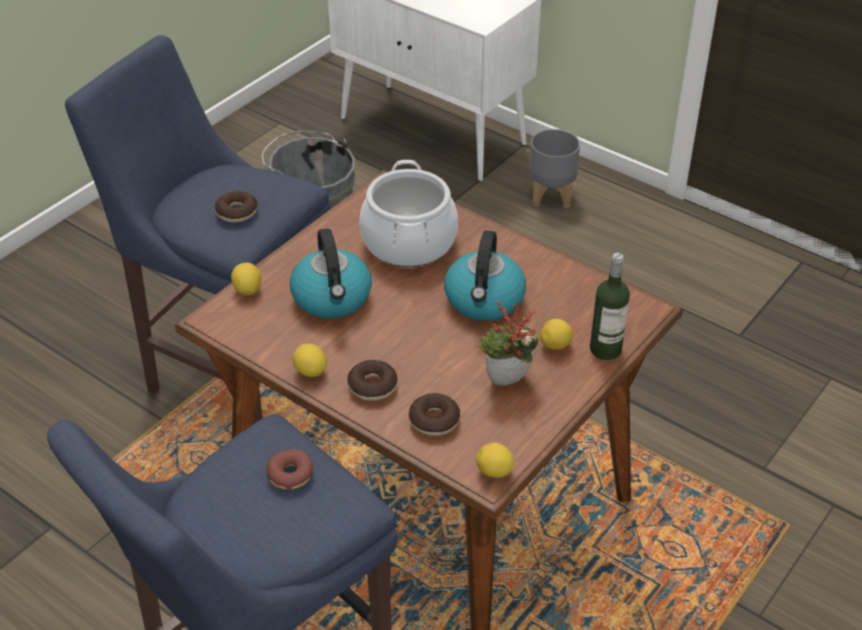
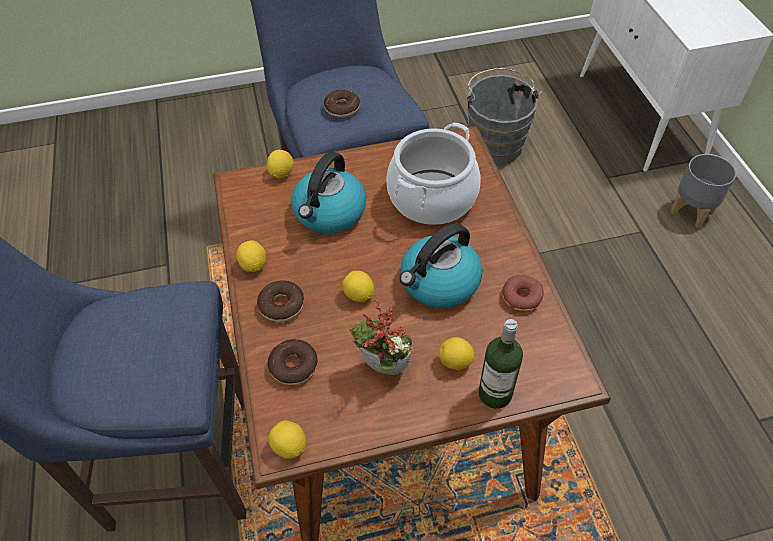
camera: 40 degrees right, 10 degrees up
donut [267,449,313,490] -> donut moved to [502,275,544,311]
none -> lemon [342,270,374,302]

